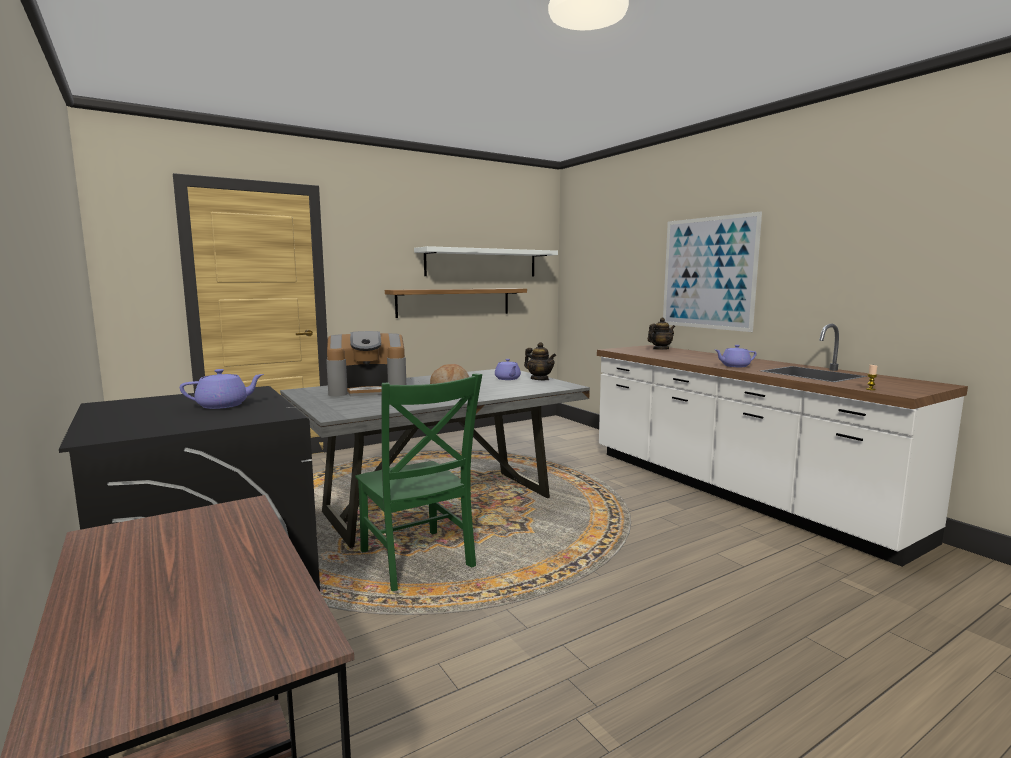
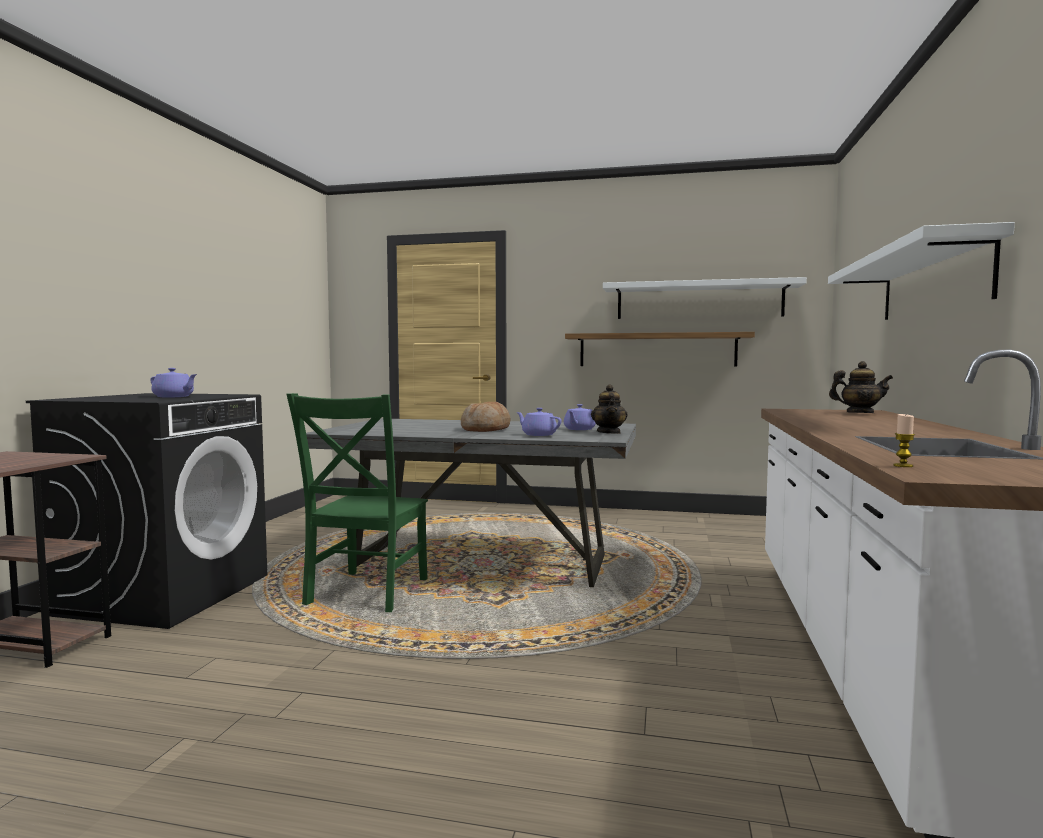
camera: 45 degrees right, 5 degrees down
coffee machine [326,331,406,396] -> none
picture [663,212,762,332] -> white shelf [828,222,1015,320]
purple teapot [715,345,757,367] -> purple teapot moved to [516,408,561,436]

